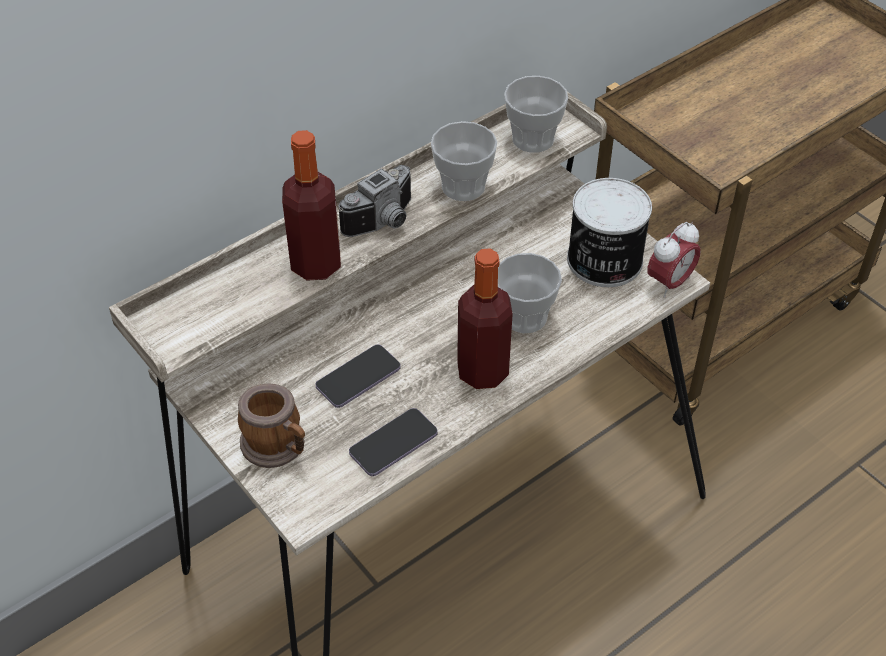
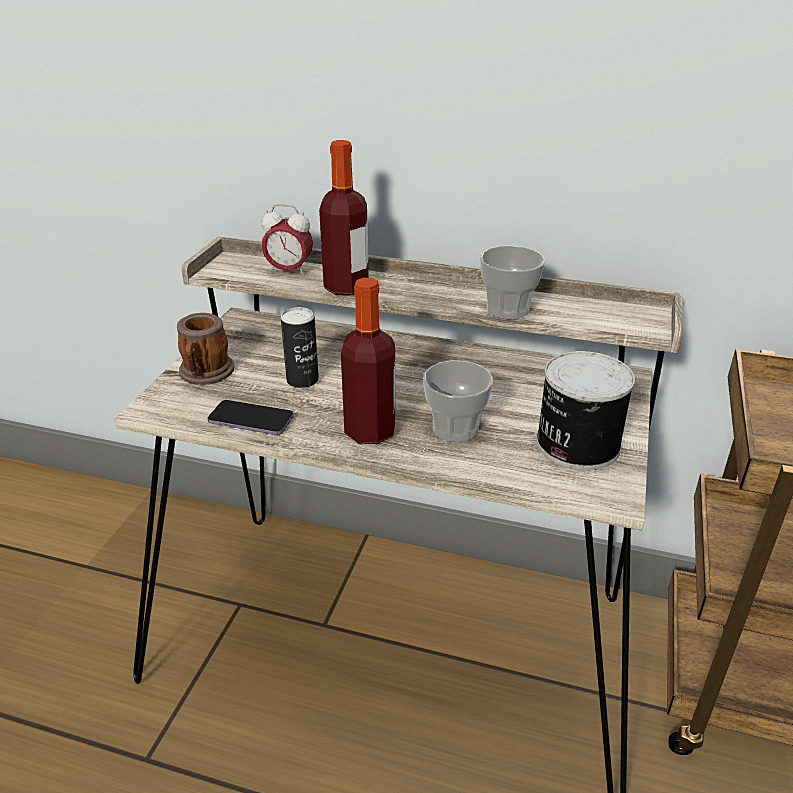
camera: 55 degrees right, 15 degrees down
phone [316,345,401,408] -> can [281,307,319,388]
camera [339,165,411,237] -> none
cup [504,76,568,153] -> none
alarm clock [647,222,701,298] -> alarm clock moved to [261,204,313,276]

